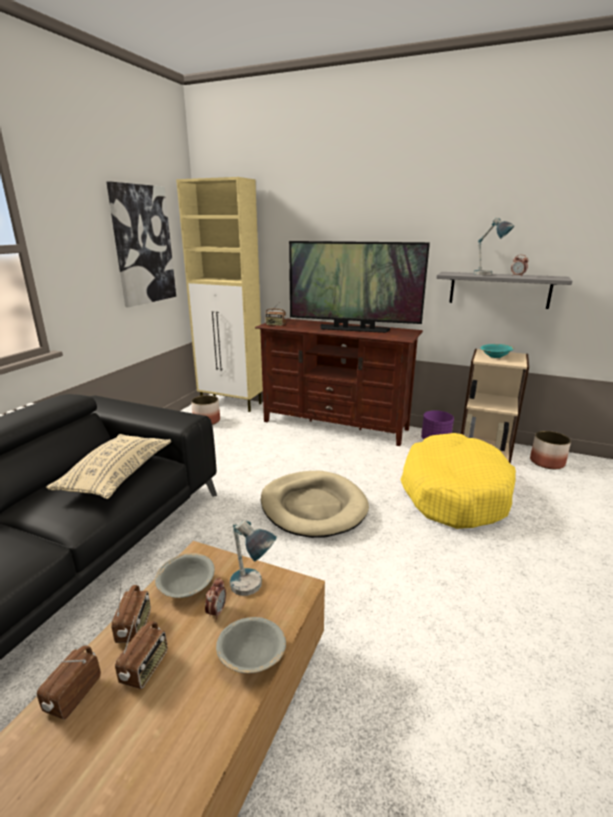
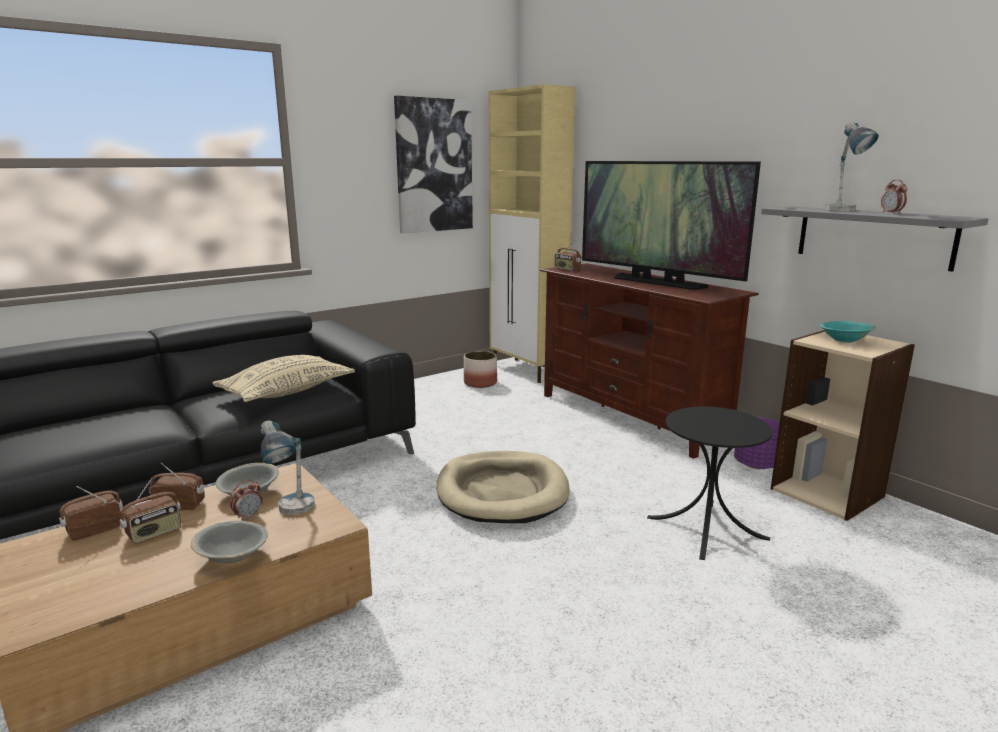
camera: 30 degrees right, 5 degrees down
radio [111,581,151,643] -> radio turned 120 degrees counterclockwise [149,463,205,511]
yellow dog bed [400,433,516,529] -> black side table [647,407,773,560]
planter [530,431,571,469] -> none

